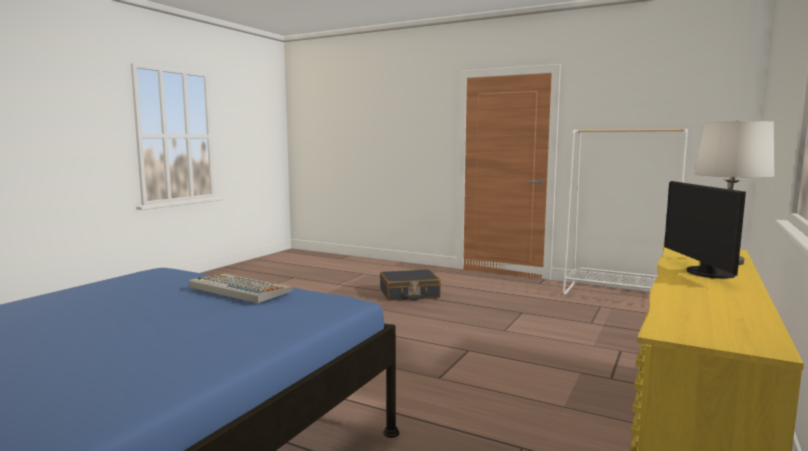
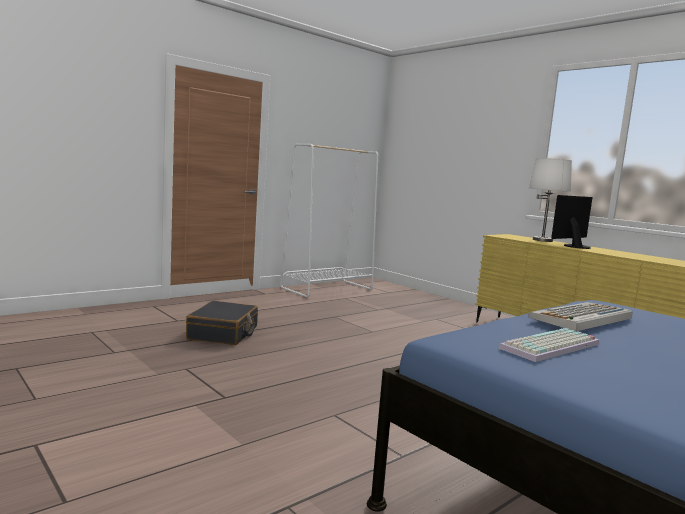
camera: 70 degrees left, 0 degrees up
monitor [664,181,746,279] -> monitor turned 120 degrees clockwise [551,195,593,249]
none -> keyboard [499,328,600,362]

